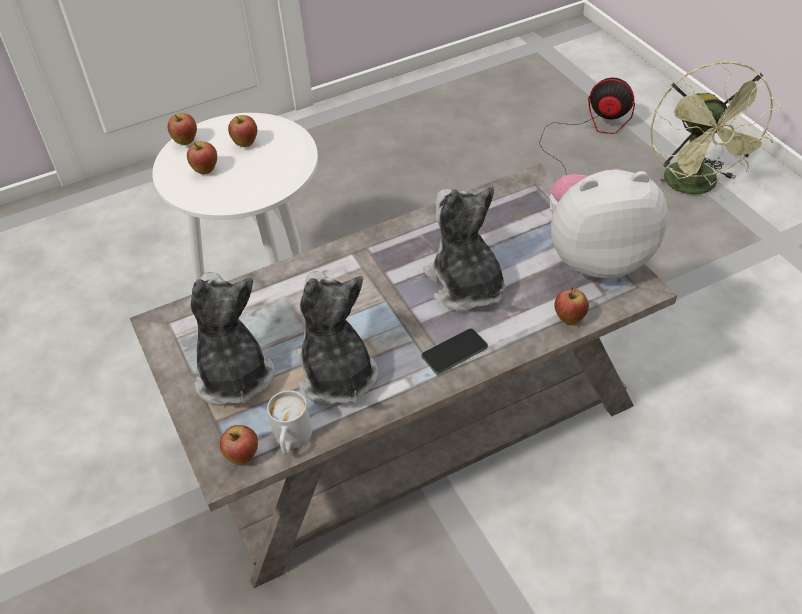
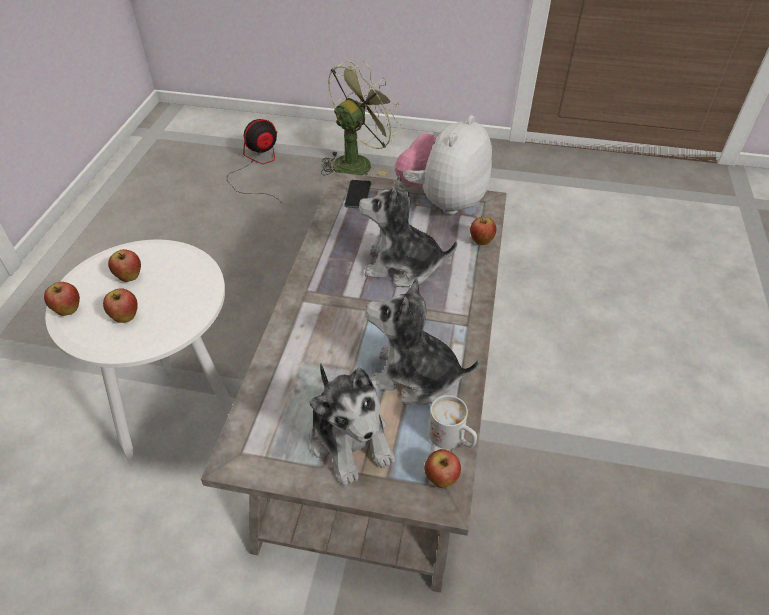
camera: 55 degrees left, 0 degrees up
plush toy [191,272,274,406] -> plush toy turned 135 degrees counterclockwise [309,364,396,486]
phone [421,328,488,374] -> phone moved to [344,180,371,208]
green fan [650,61,781,195] -> green fan turned 75 degrees counterclockwise [321,60,402,175]

